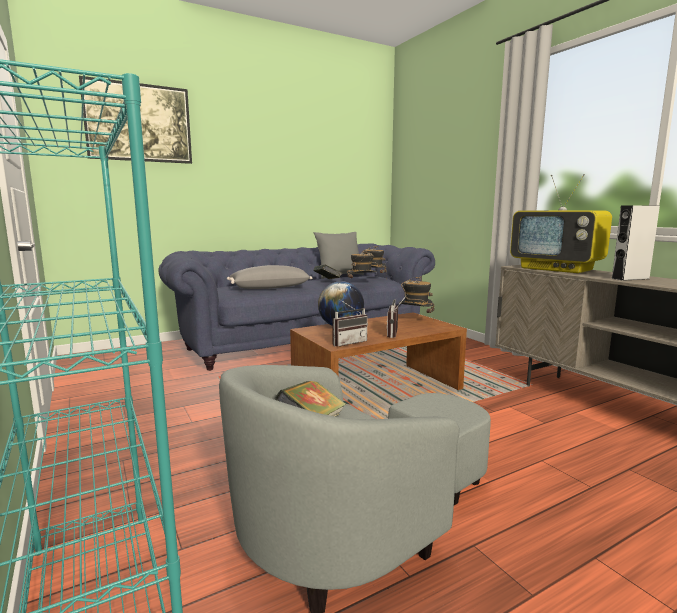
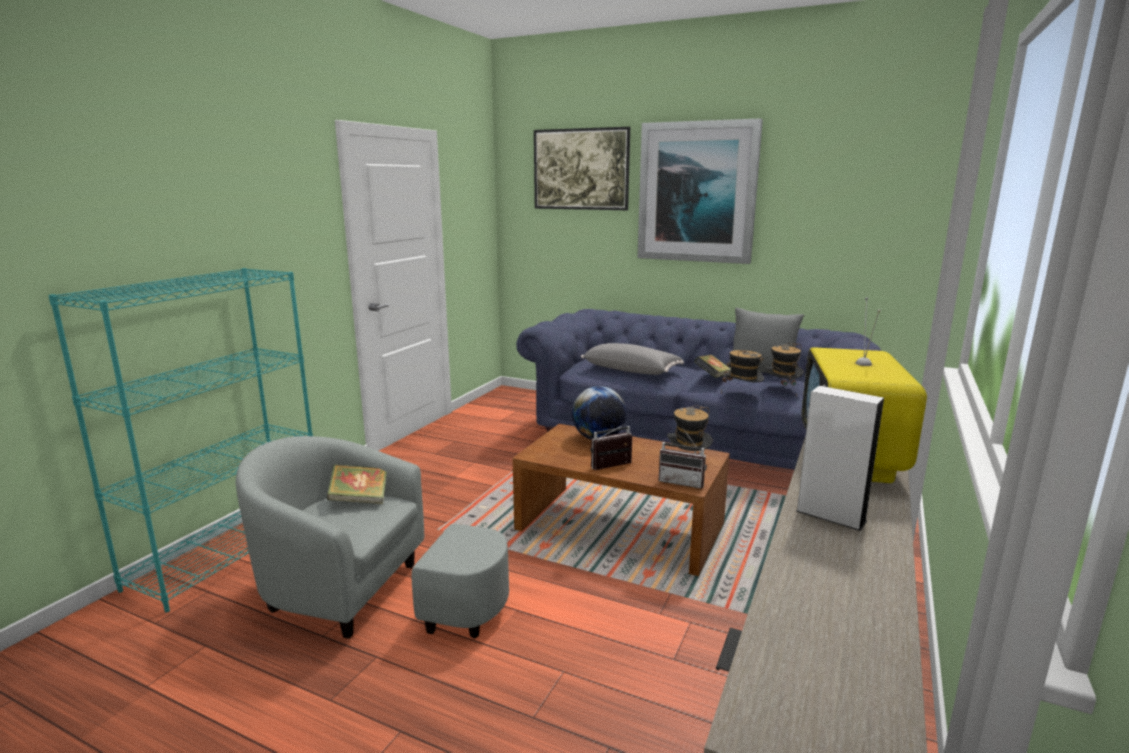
camera: 55 degrees right, 5 degrees up
radio [333,299,368,347] -> radio moved to [659,429,707,489]
none -> picture [637,118,763,264]

